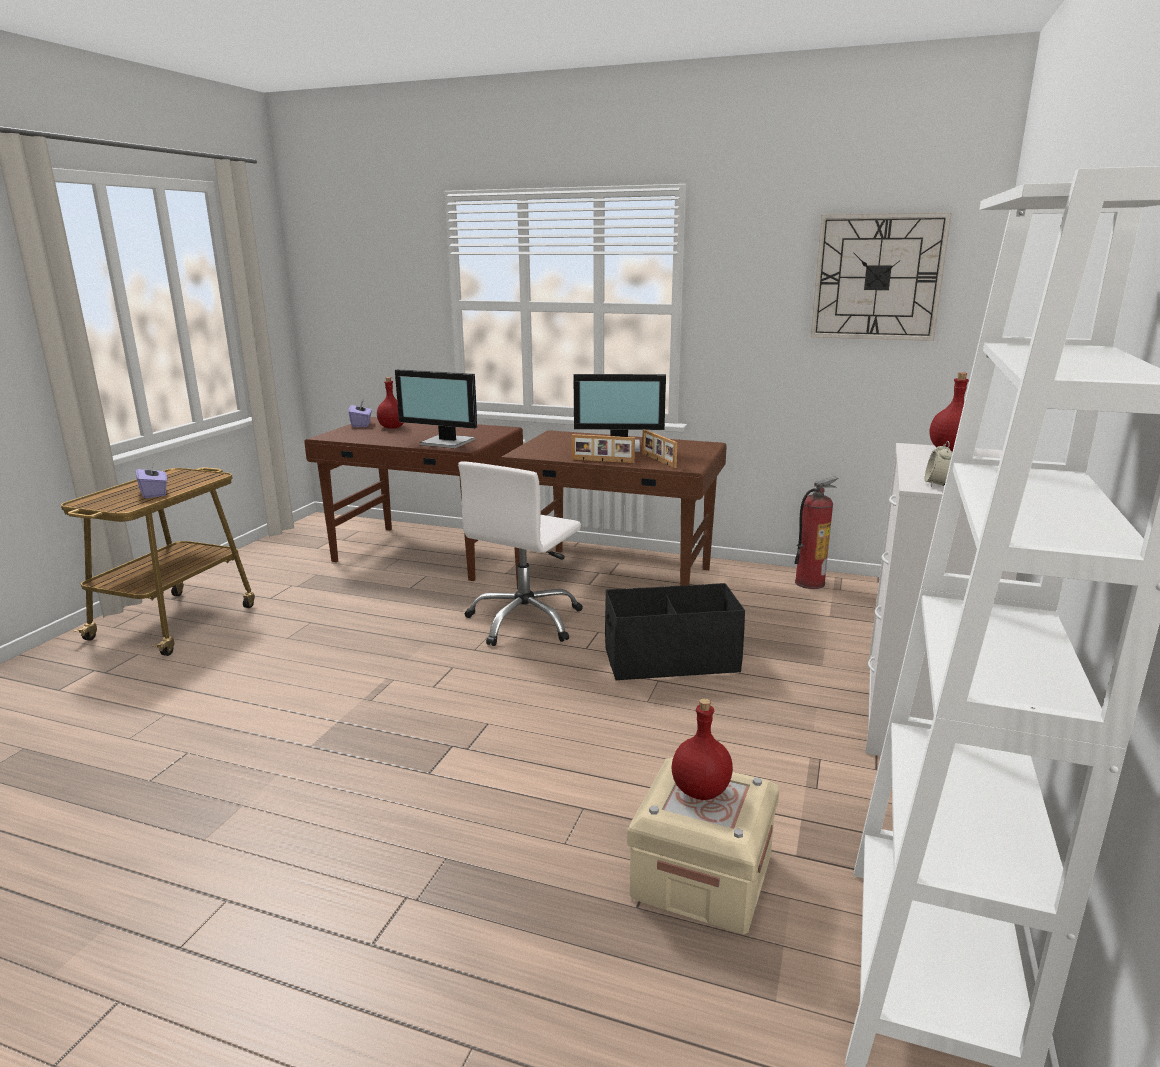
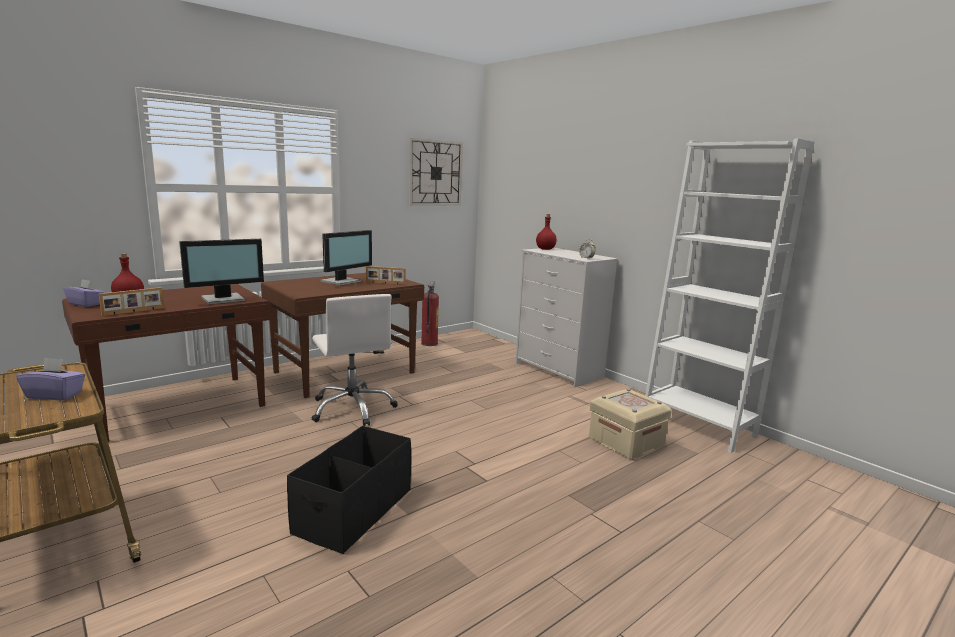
camera: 60 degrees left, 5 degrees down
picture frame [572,434,635,463] -> picture frame moved to [99,287,164,316]
black storage box [605,583,745,681] -> black storage box moved to [287,426,411,554]
red bottle [672,698,733,800] -> none

